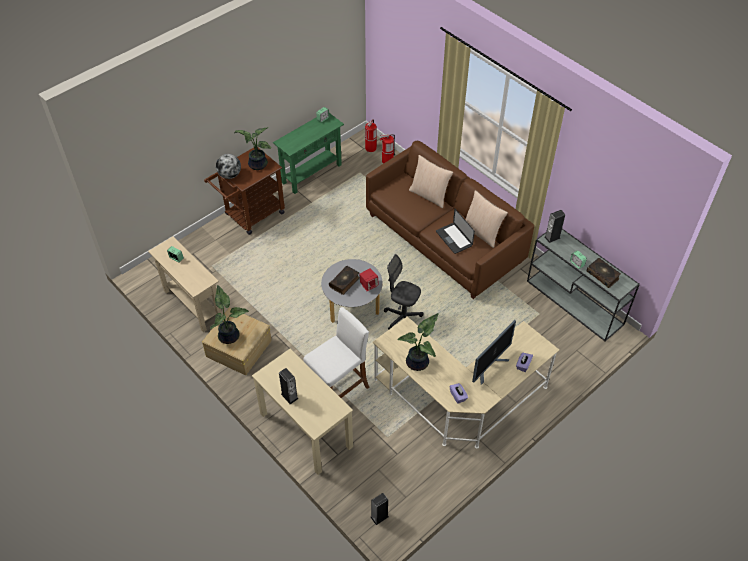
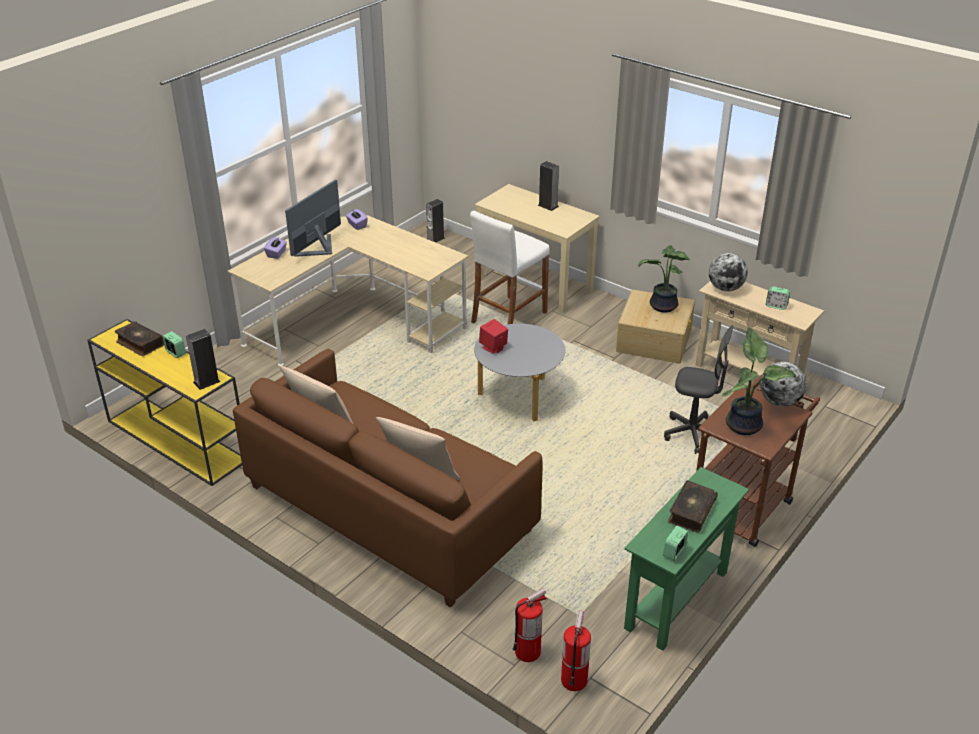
camera: 170 degrees right, 15 degrees down
book [329,266,360,295] -> book moved to [668,480,718,532]
grey office chair [384,254,423,330] -> grey office chair moved to [664,325,734,454]
potted plant [398,313,439,371] -> none
laptop [436,209,475,254] -> none
grey console table [527,229,640,341] -> yellow console table [87,319,242,486]
none -> globe [709,253,748,291]

